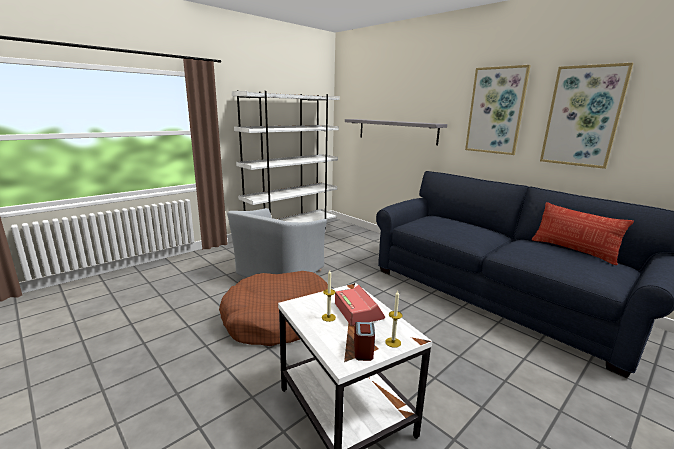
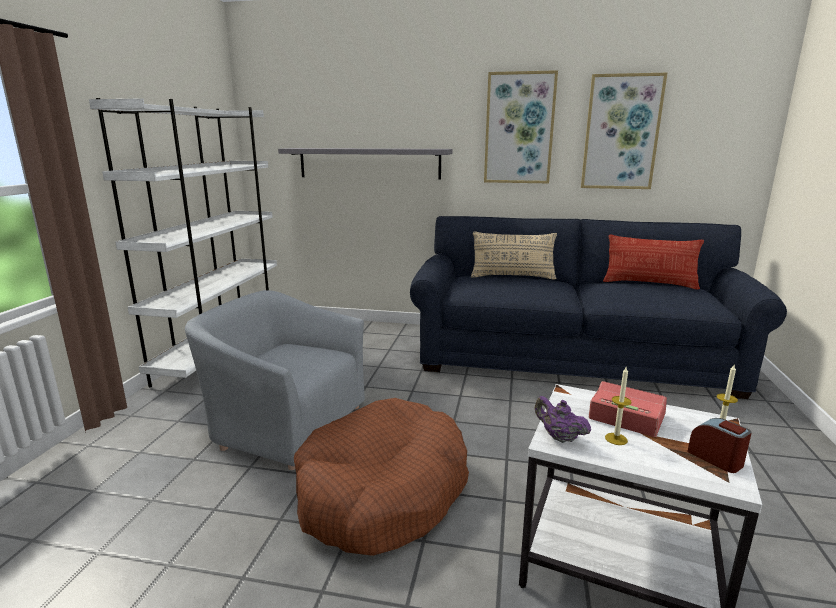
camera: 35 degrees left, 0 degrees up
grey armchair [227,208,327,278] -> grey armchair turned 120 degrees clockwise [185,290,365,470]
none -> beige pillow [471,231,557,280]
none -> purple teapot [534,396,591,443]

